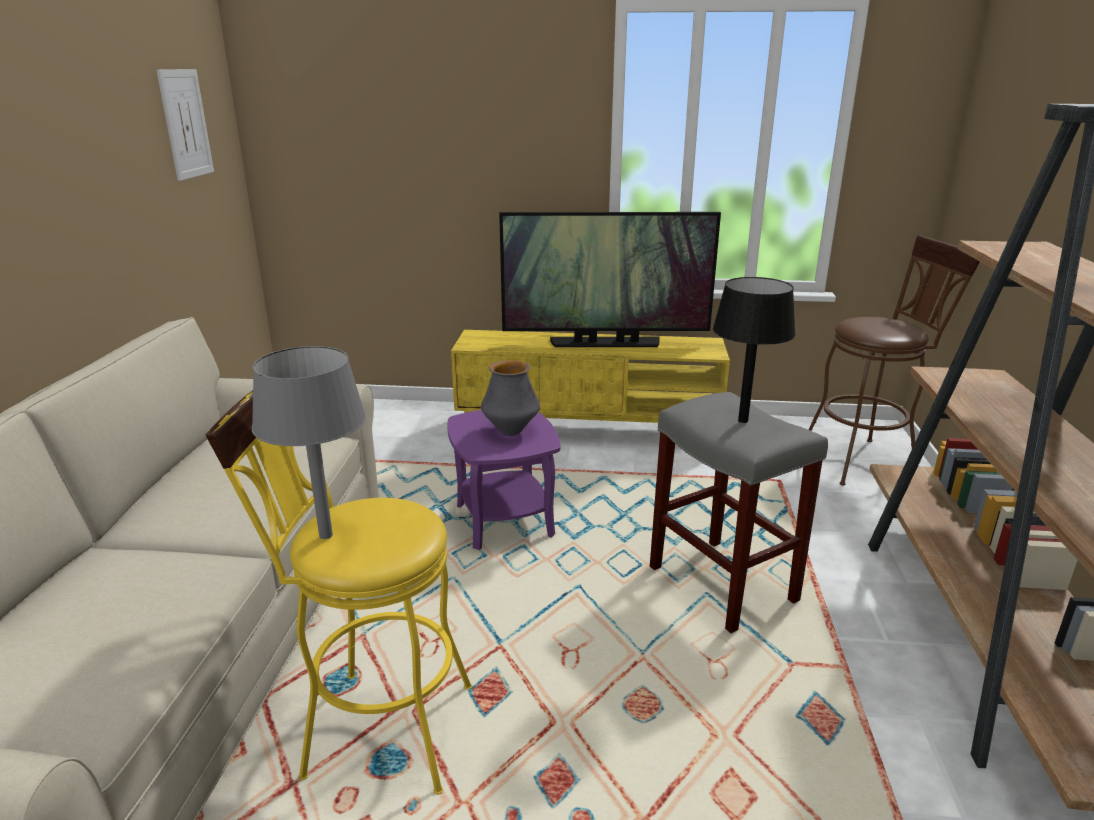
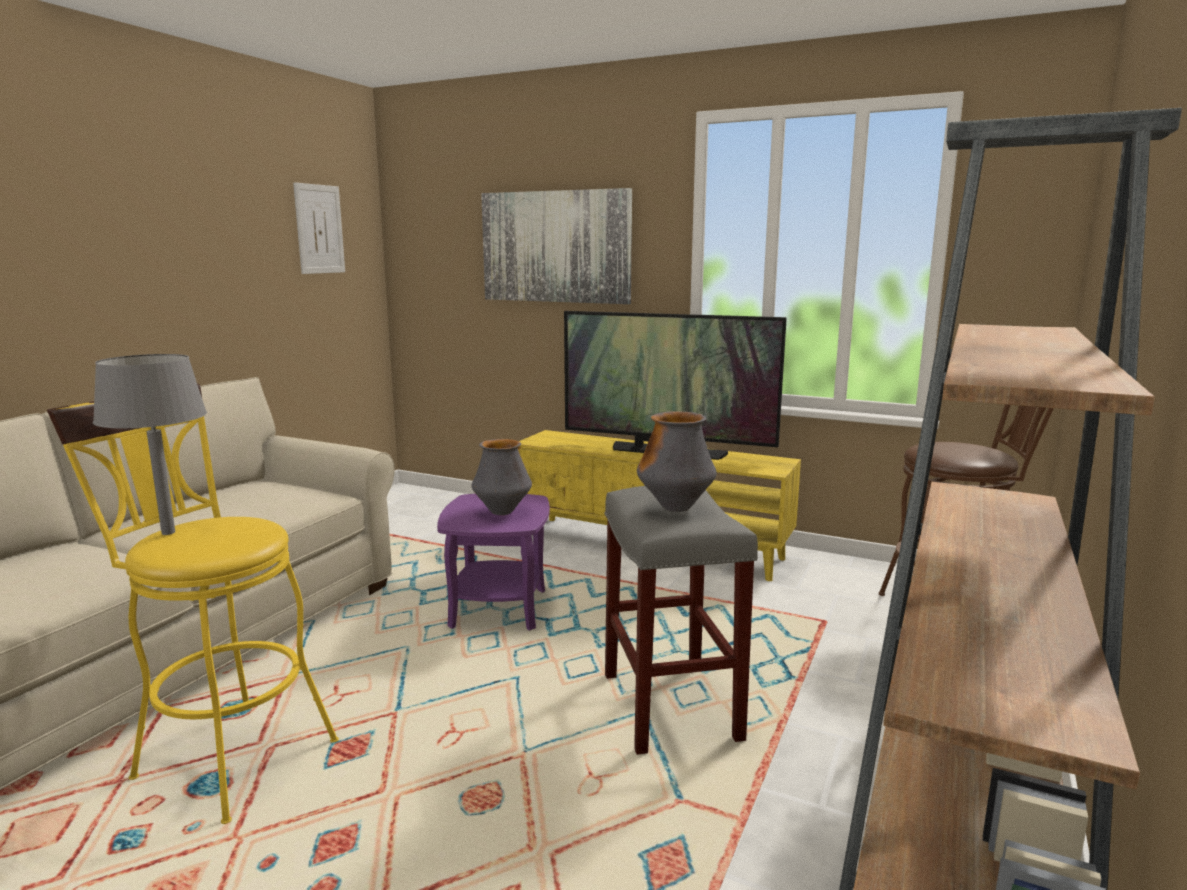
camera: 20 degrees right, 10 degrees down
black table lamp [713,277,796,423] -> vase [637,411,717,512]
none -> picture [481,188,632,304]

